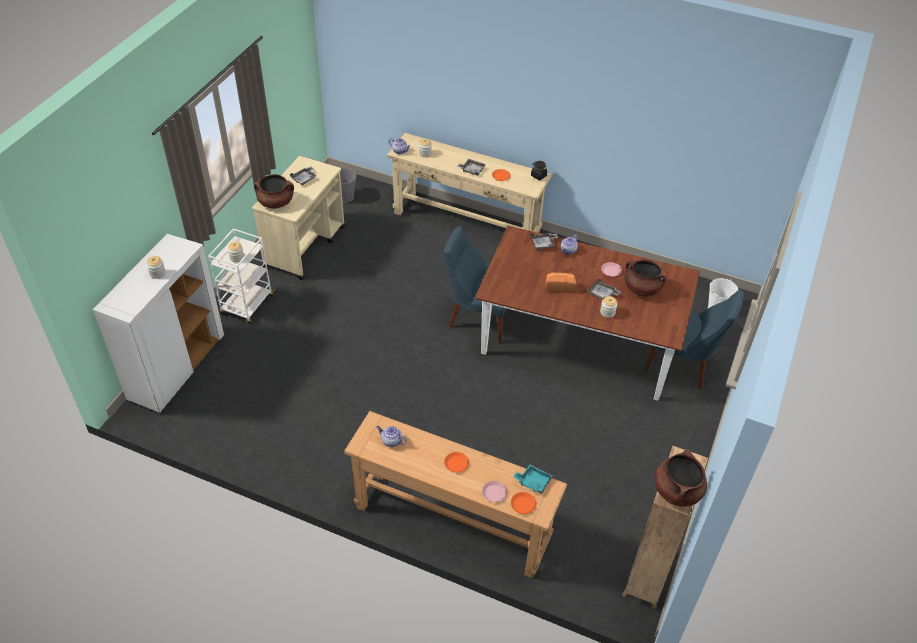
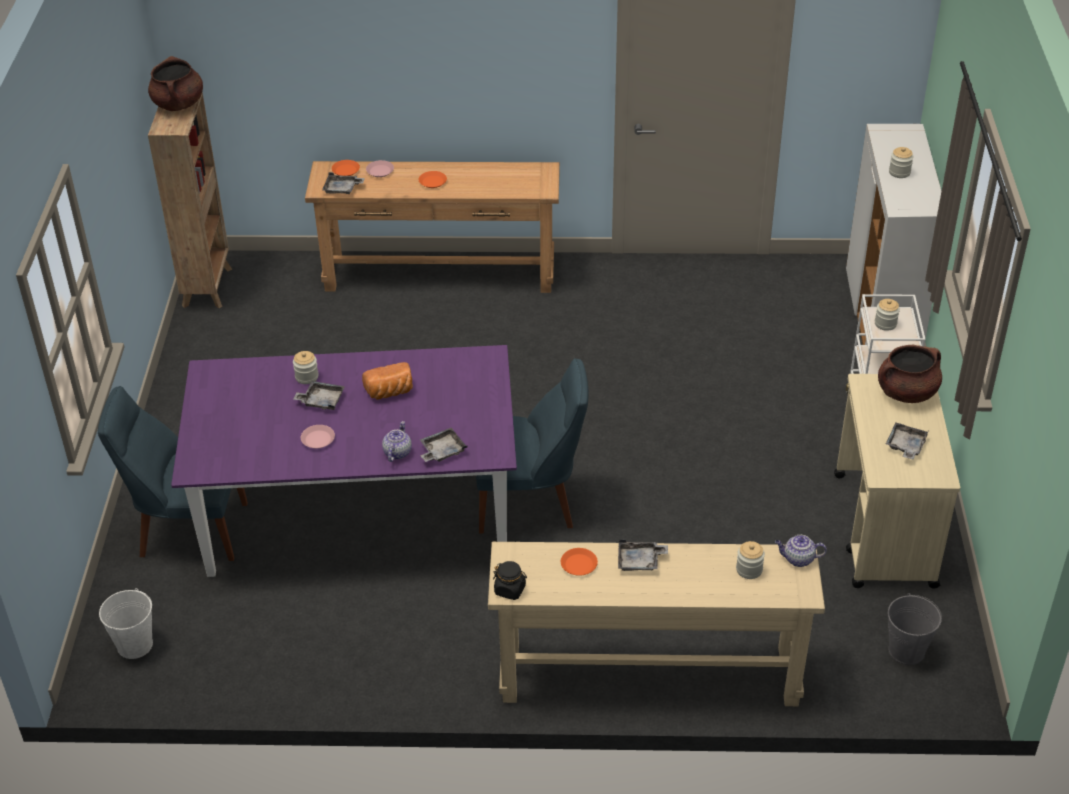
camera: 160 degrees right, 5 degrees down
teapot [376,426,407,447] -> none
brown dining table [475,226,700,401] -> purple dining table [171,345,517,577]
turquoise tray [513,464,553,494] -> grey tray [322,172,365,194]
brown cooking pot [624,260,666,296] -> none

